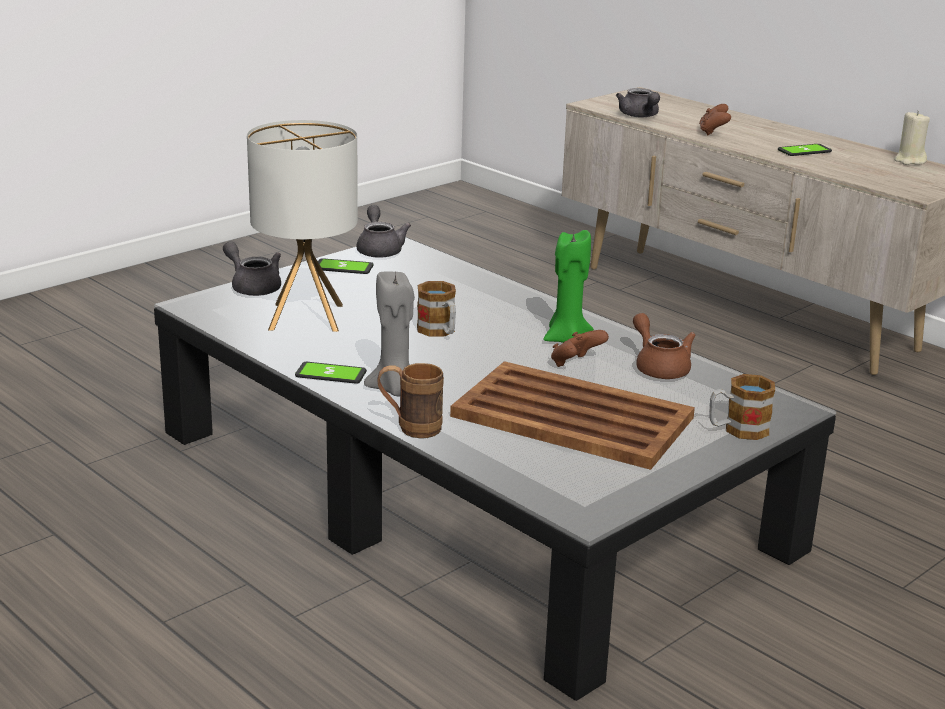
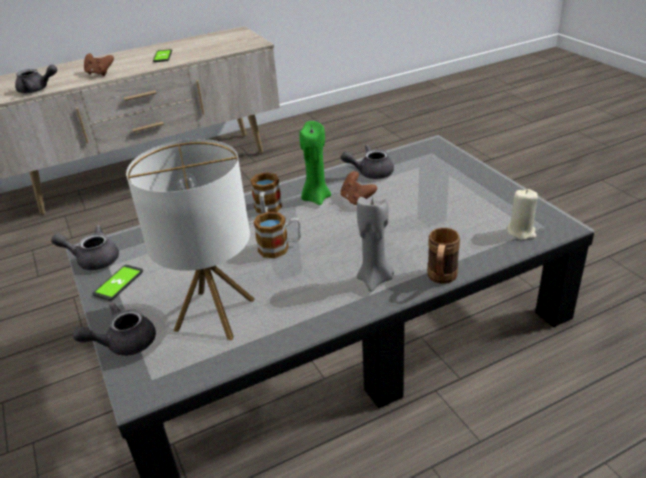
camera: 70 degrees left, 10 degrees up
phone [295,362,367,384] -> none
brown tray [450,361,695,470] -> none
brown teapot [633,313,696,379] -> grey teapot [341,144,394,179]
mug [709,374,775,440] -> mug moved to [250,172,282,214]
beige candle [894,111,930,165] -> beige candle moved to [507,189,538,240]

